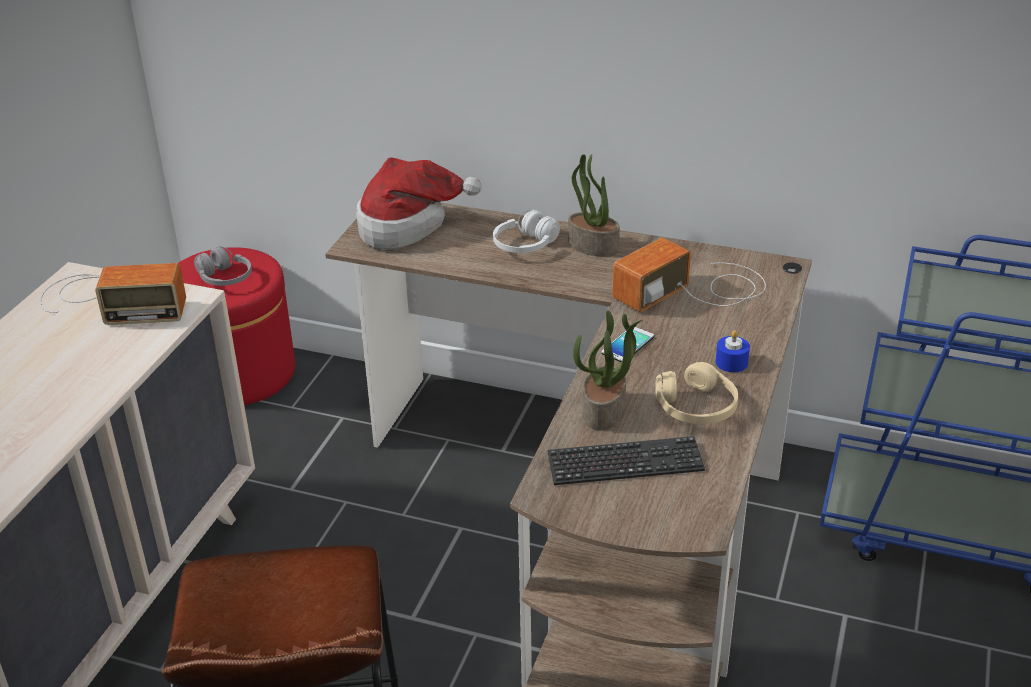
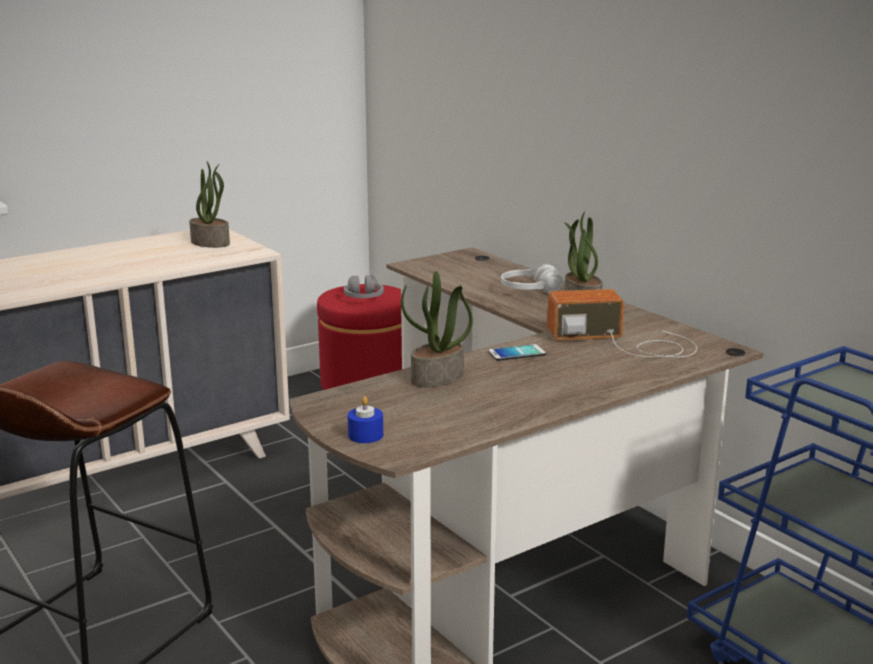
camera: 35 degrees right, 15 degrees down
radio [40,263,186,325] -> potted plant [189,162,230,248]
hat [356,157,482,249] -> none
keyboard [547,436,705,485] -> none
beige headphones [655,362,738,424] -> none
blue candle [716,330,750,372] -> blue candle moved to [347,396,383,443]

